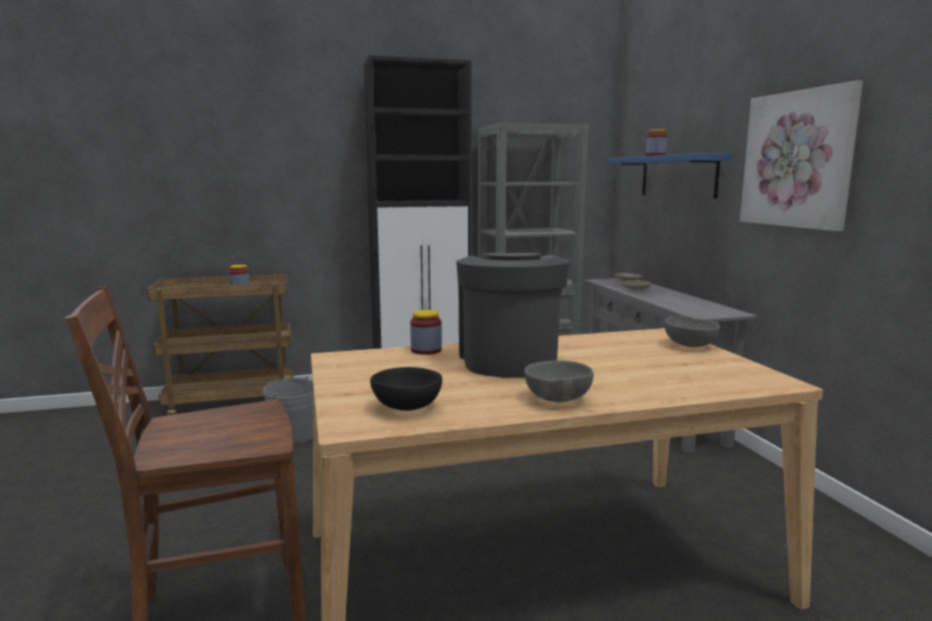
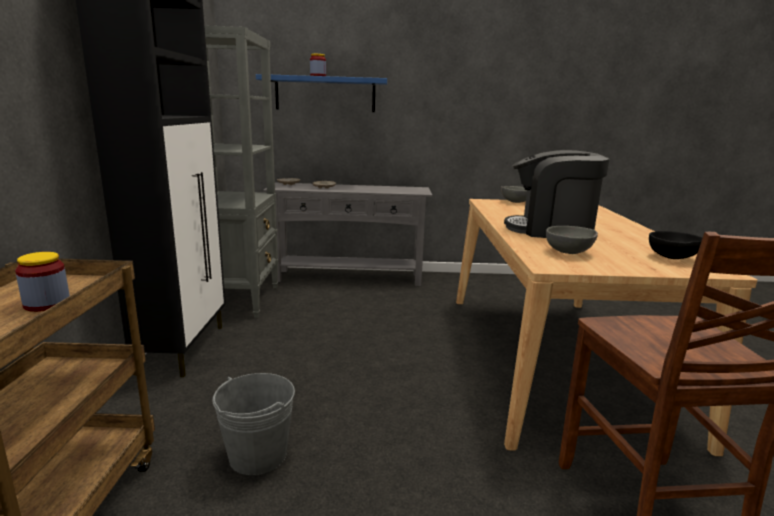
camera: 75 degrees left, 5 degrees up
jar [410,310,442,355] -> none
grey bowl [524,360,593,402] -> grey bowl moved to [546,226,598,254]
picture [740,81,863,231] -> none

